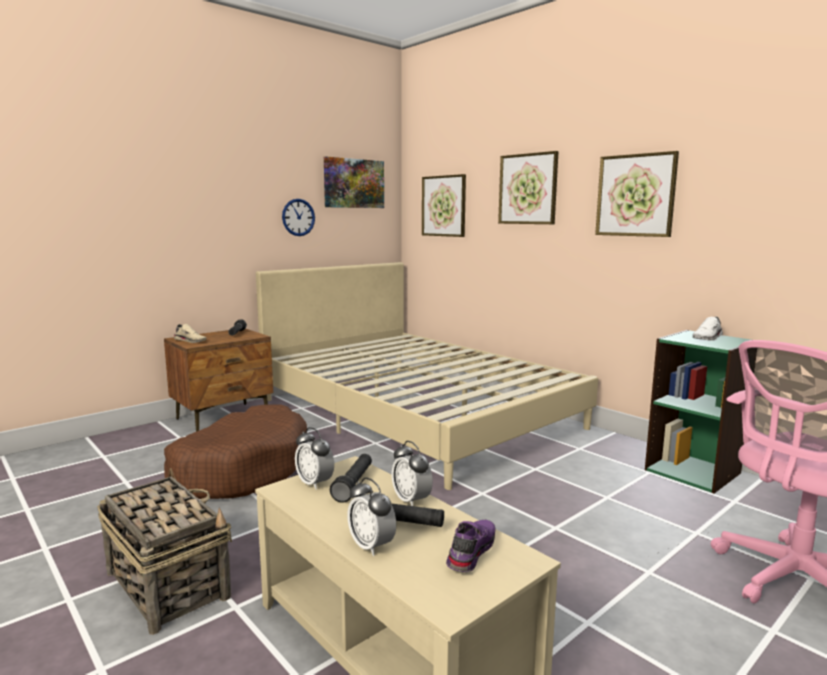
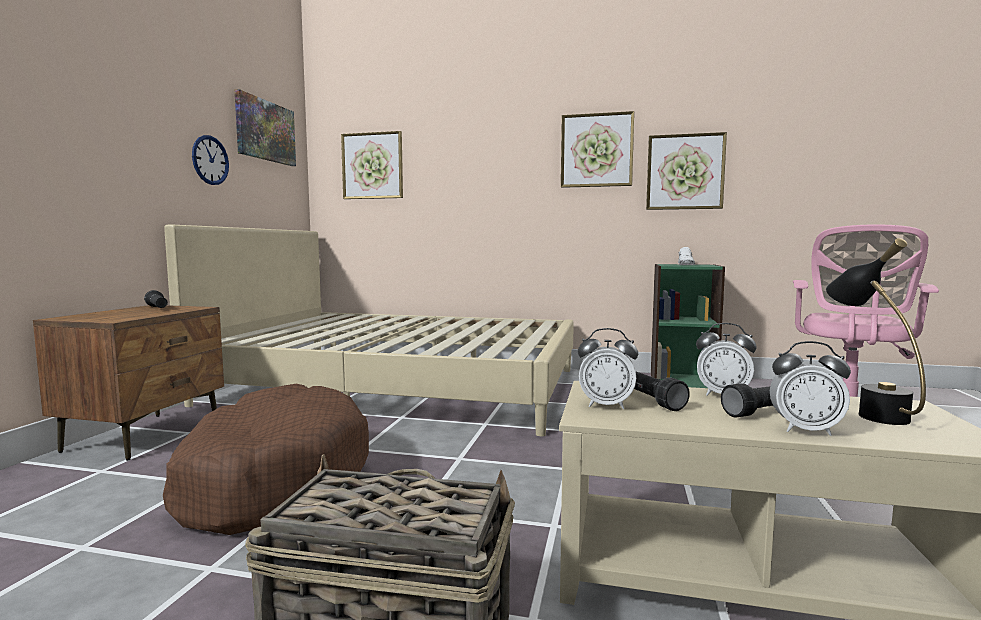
camera: 35 degrees left, 5 degrees down
beige shoe [174,324,207,343] -> none
purple shoe [446,520,496,572] -> black table lamp [826,238,926,425]
picture [498,151,559,224] -> picture moved to [646,132,727,210]

